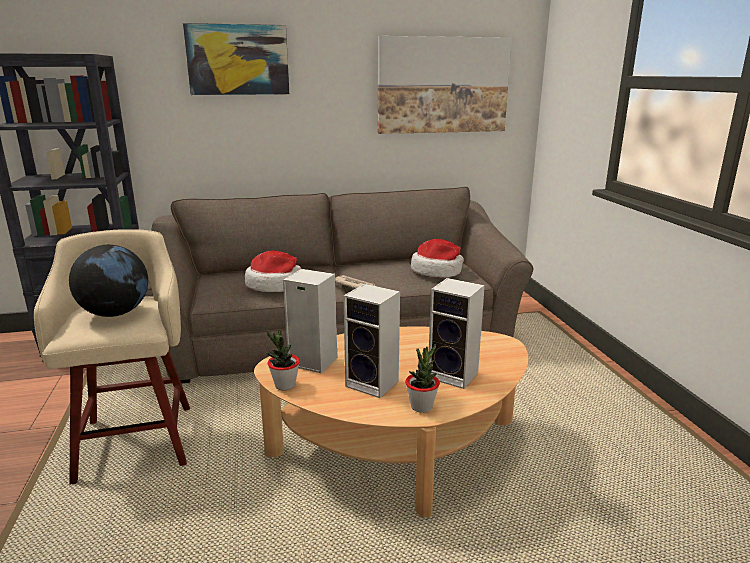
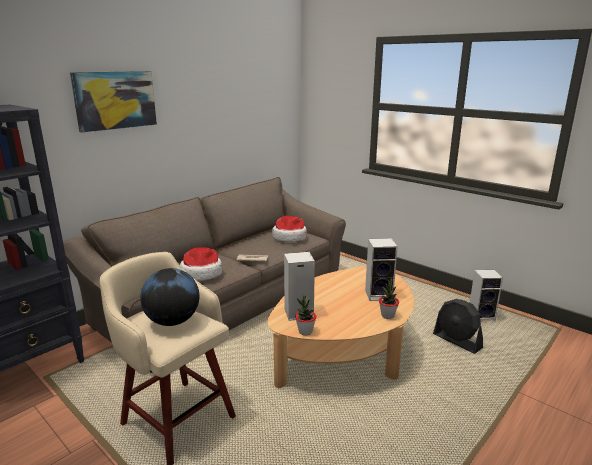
camera: 35 degrees left, 0 degrees up
speaker [343,284,400,398] -> speaker moved to [470,270,503,321]
picture [378,36,512,134] -> none
none -> black fan [433,299,483,354]

